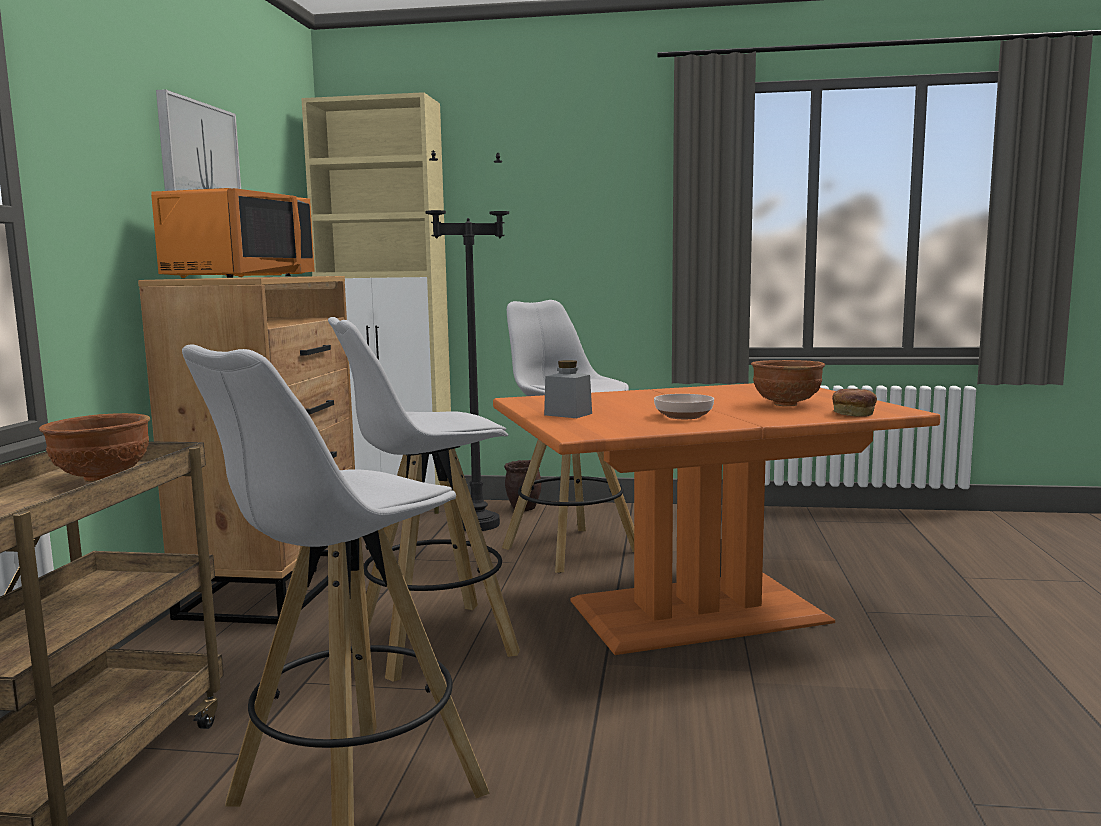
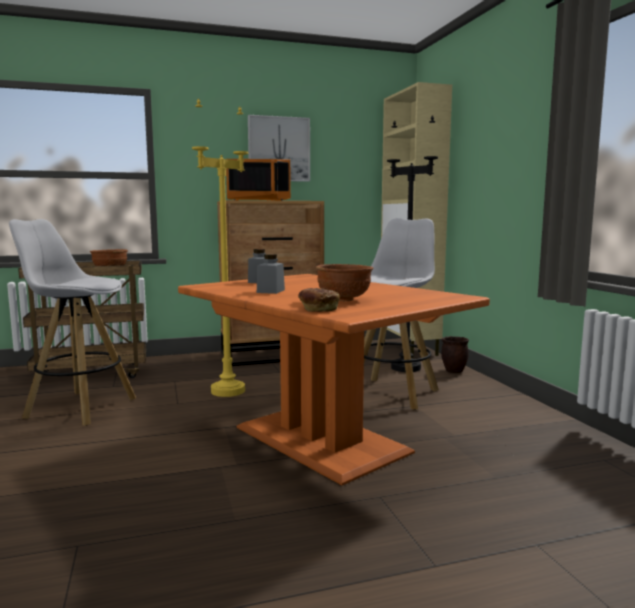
camera: 65 degrees right, 0 degrees up
white stool [328,317,520,682] -> yellow floor lamp [192,99,248,397]
bowl [654,394,714,419] -> grey jar [257,254,285,294]

